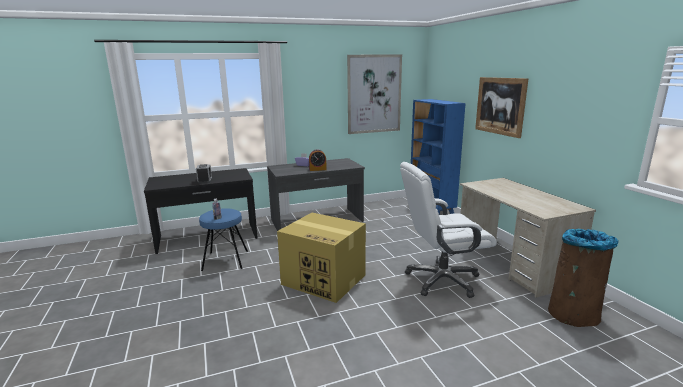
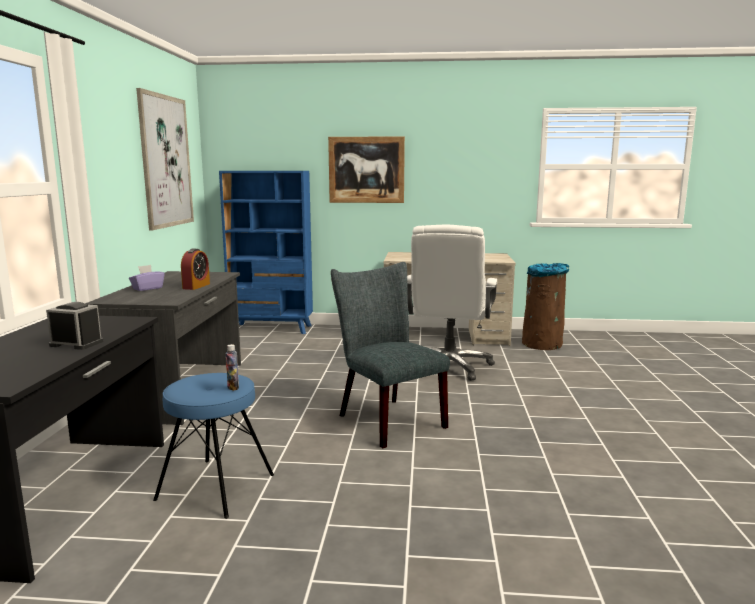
camera: 65 degrees left, 5 degrees down
cardboard box [277,213,366,303] -> grey chair [331,262,450,448]

